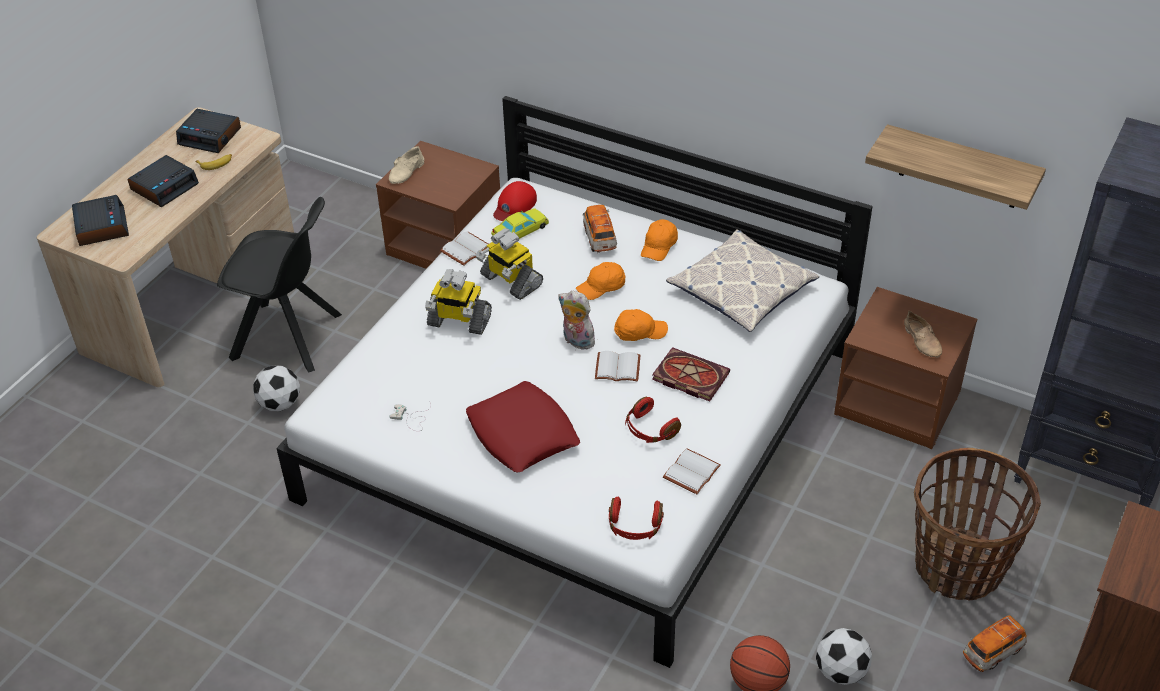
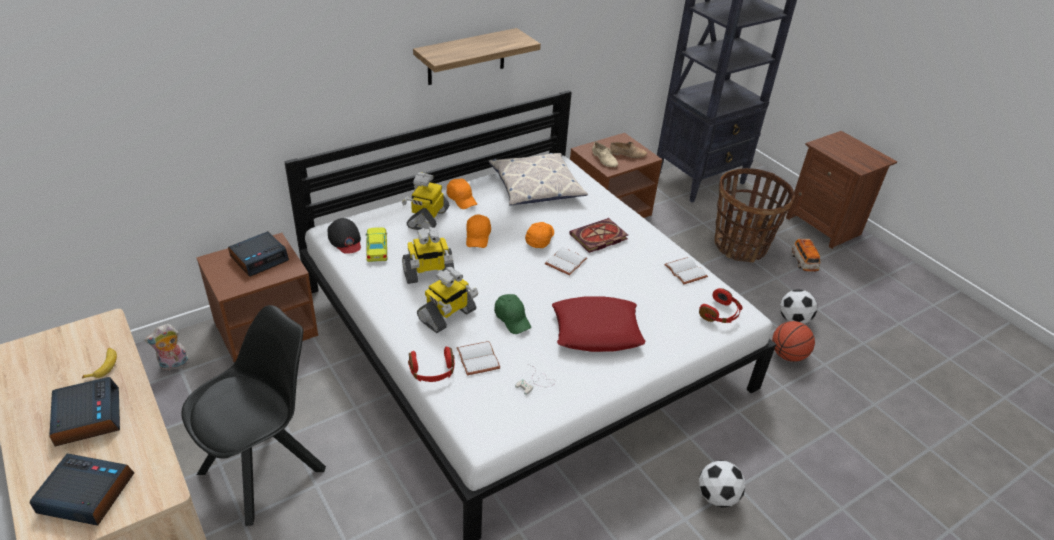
camera: 65 degrees left, 5 degrees down
alarm clock [176,109,241,153] -> alarm clock moved to [228,231,289,277]
football [253,365,300,411] -> football moved to [699,460,745,508]
beige shoe [389,146,424,184] -> beige shoe moved to [592,142,618,167]
white book [440,232,488,266] -> white book moved to [457,341,500,375]
red cap [493,181,537,221] -> black cap [328,218,361,254]
plush toy [558,291,595,350] -> plush toy moved to [145,324,190,371]
toy car [583,205,617,253] -> toy robot [402,172,449,230]
red headphones [625,397,681,443] -> red headphones moved to [408,347,455,382]
shelf [865,124,1046,210] -> shelf moved to [413,28,541,85]
none -> green cap [494,294,531,334]

